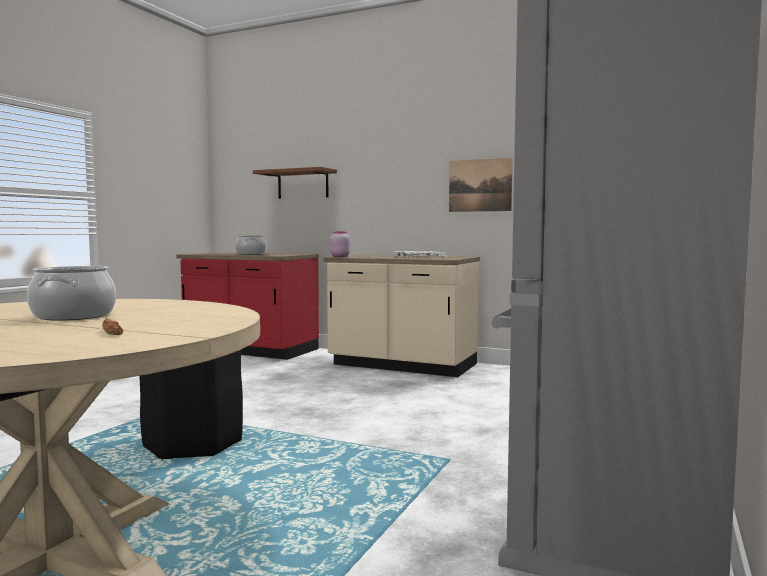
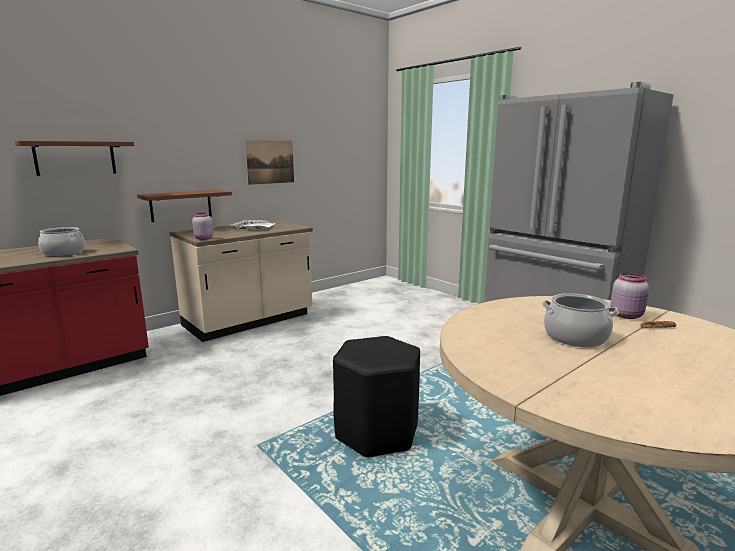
camera: 65 degrees left, 10 degrees up
none -> brown shelf [137,190,232,222]
none -> pink jar [610,273,649,319]

